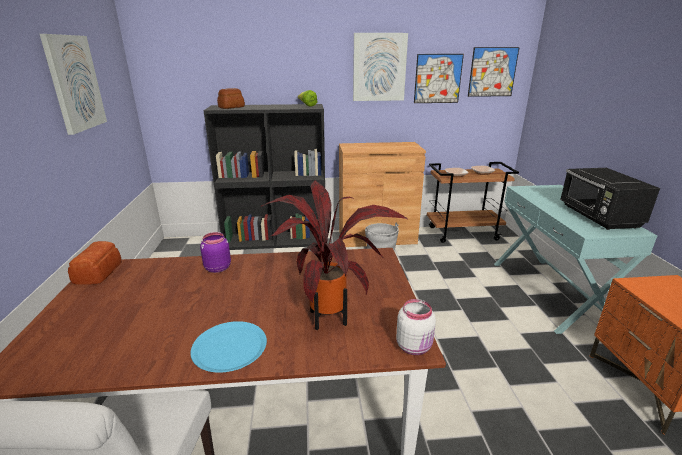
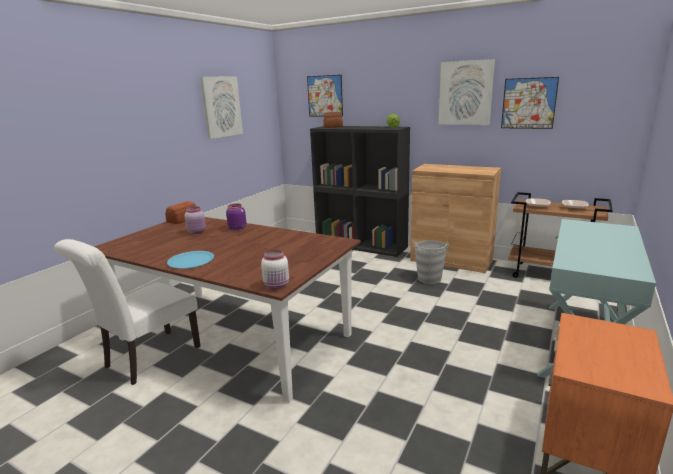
camera: 35 degrees right, 5 degrees down
potted plant [260,180,409,330] -> none
picture [468,47,520,97] -> picture moved to [307,75,343,116]
black microwave [560,168,660,230] -> none
none -> pink jar [184,207,206,234]

